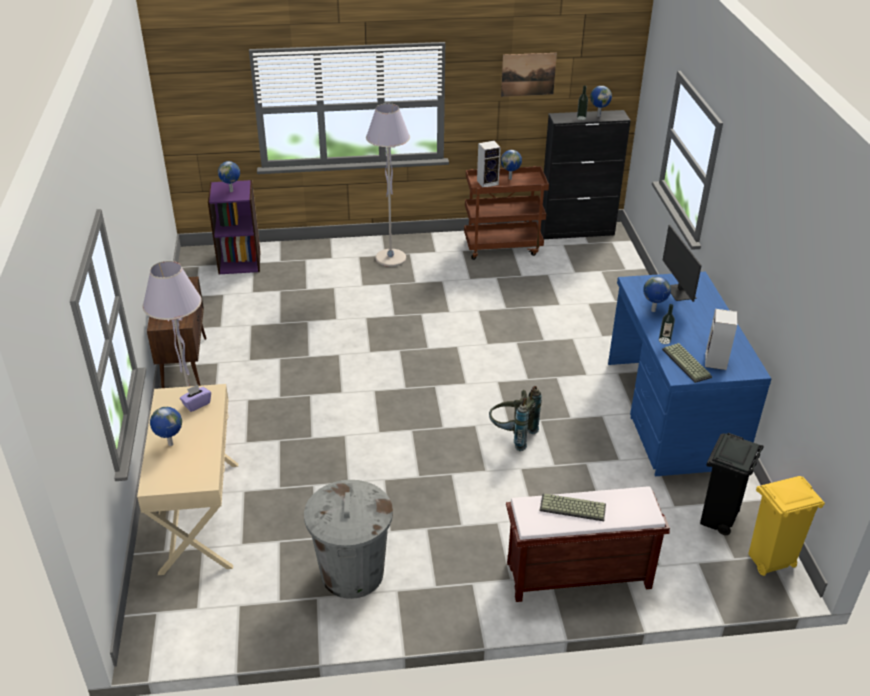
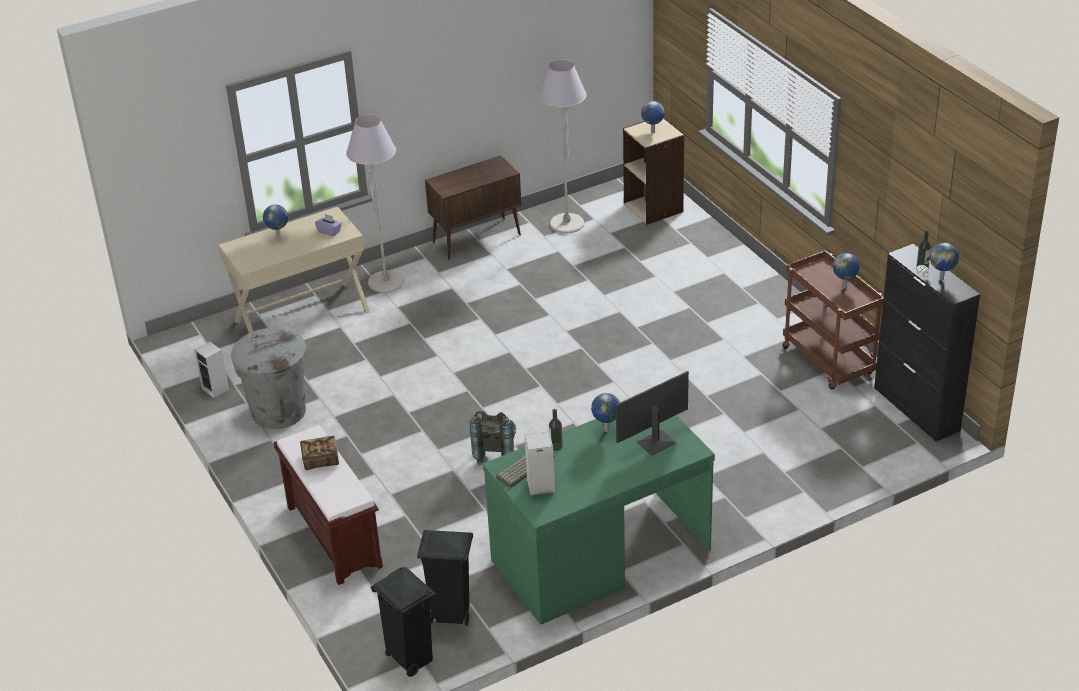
camera: 70 degrees right, 0 degrees up
purple bookcase [208,180,260,275] -> beige bookcase [623,119,685,225]
grey floor lamp [366,103,410,267] -> grey floor lamp moved to [539,60,587,233]
speaker [477,141,501,187] -> speaker moved to [194,341,229,398]
picture [501,53,557,97] -> none
keyboard [540,493,606,521] -> book [300,436,339,470]
blue desk [608,272,771,476] -> green desk [482,415,715,624]
yellow trash can [748,476,825,576] -> black trash can [371,567,437,677]

